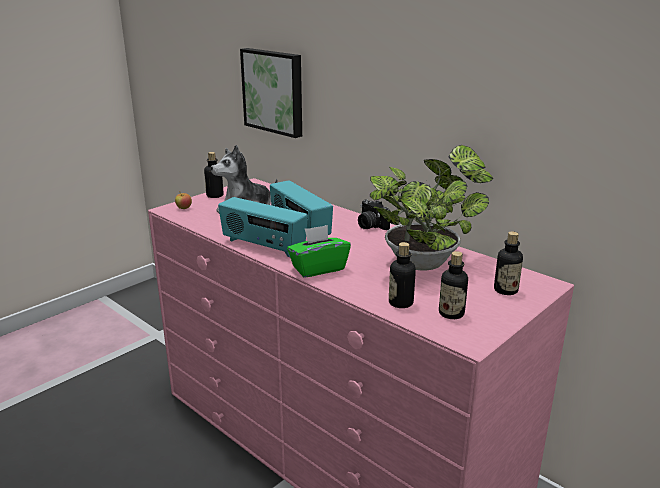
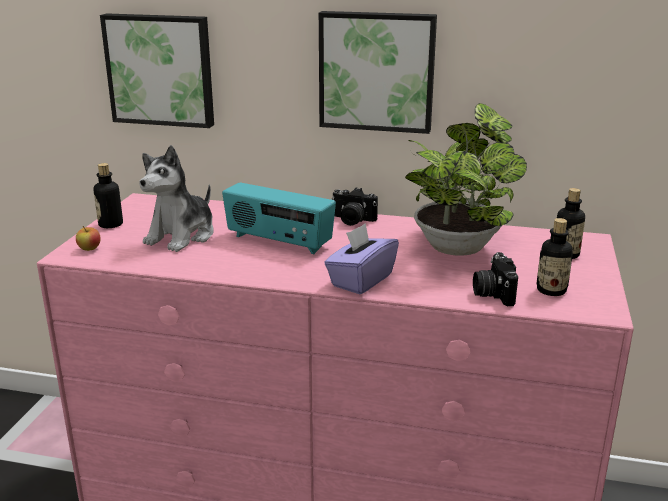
camera: 30 degrees left, 0 degrees up
radio [218,197,308,257] -> none
green tissue box [287,225,351,278] -> purple tissue box [324,223,399,294]
bottle [389,242,416,308] -> camera [473,252,518,306]
none -> picture [319,11,437,134]

